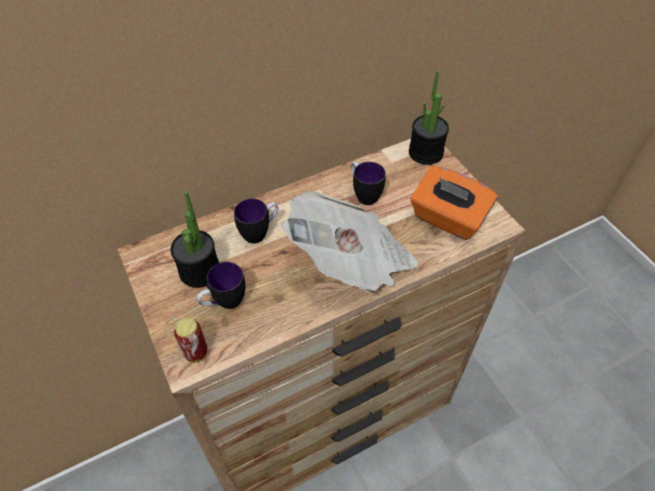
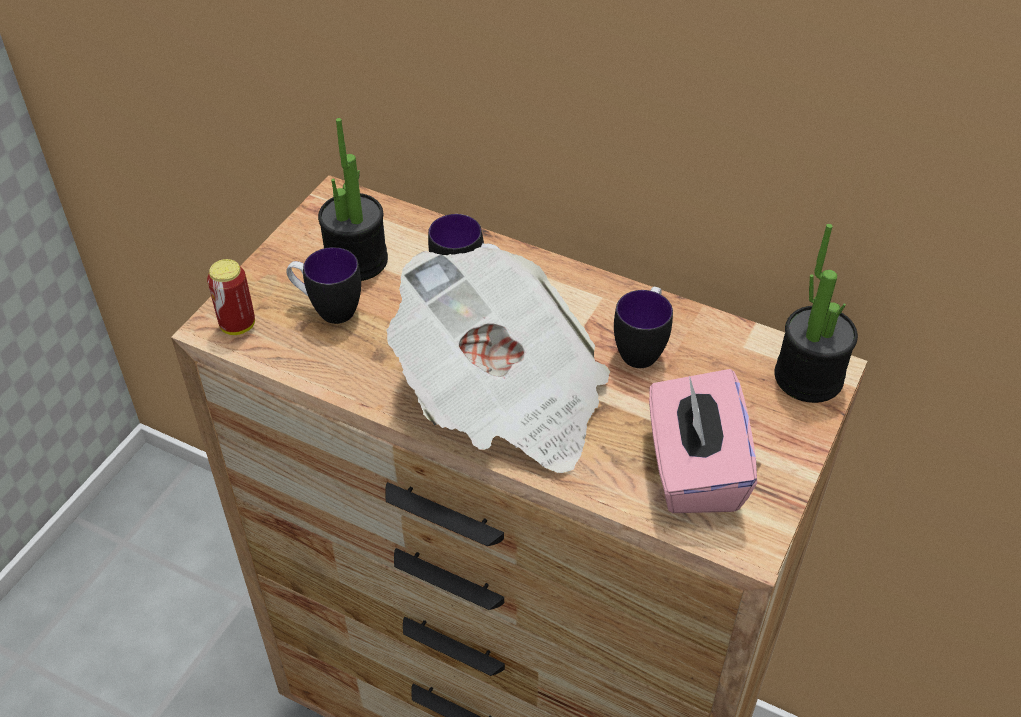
camera: 55 degrees right, 5 degrees down
orange tissue box [410,166,498,240] -> pink tissue box [649,369,757,513]

